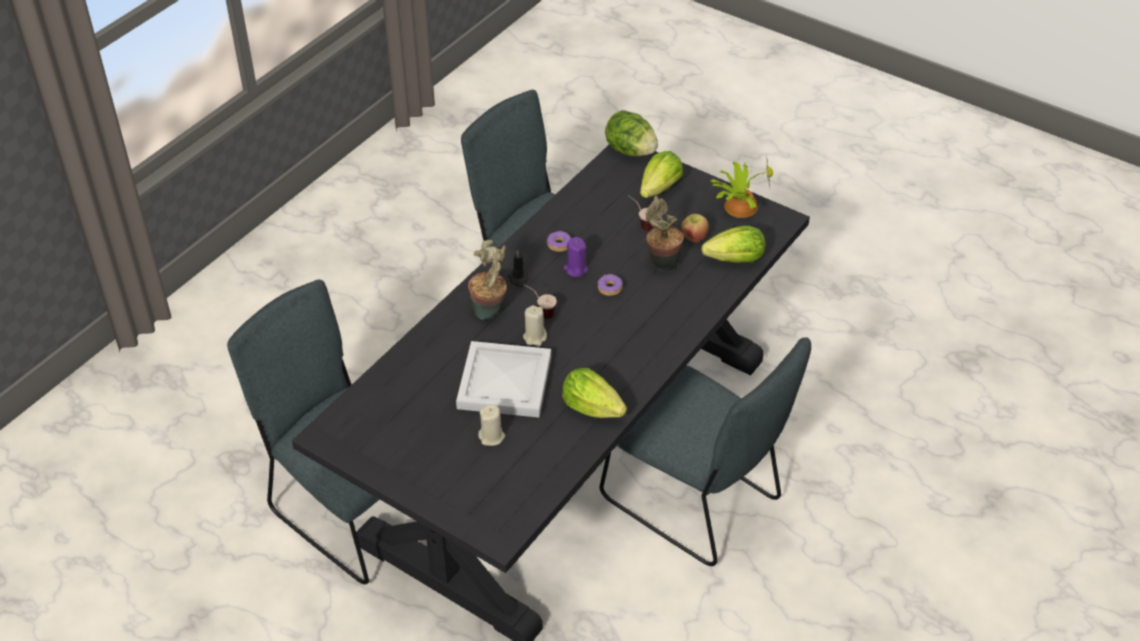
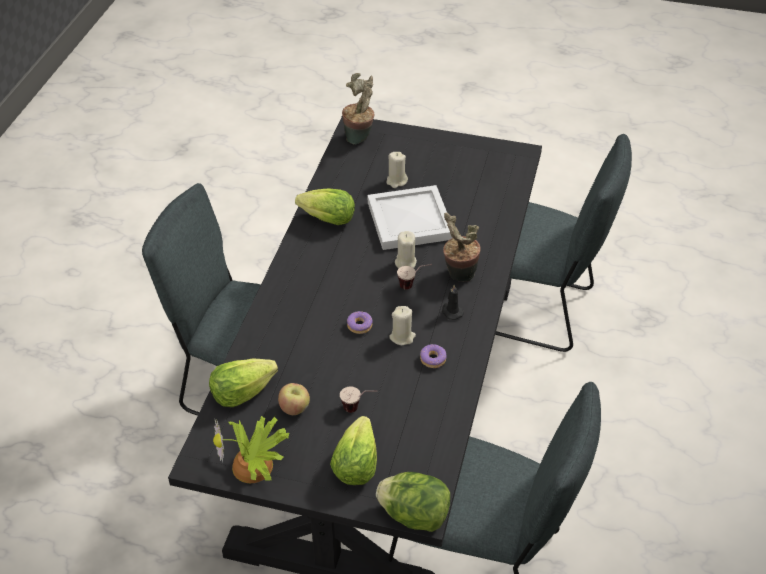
camera: 160 degrees right, 0 degrees up
purple candle [563,237,588,277] -> beige candle [389,306,416,345]
potted plant [646,196,684,272] -> potted plant moved to [342,73,374,145]

